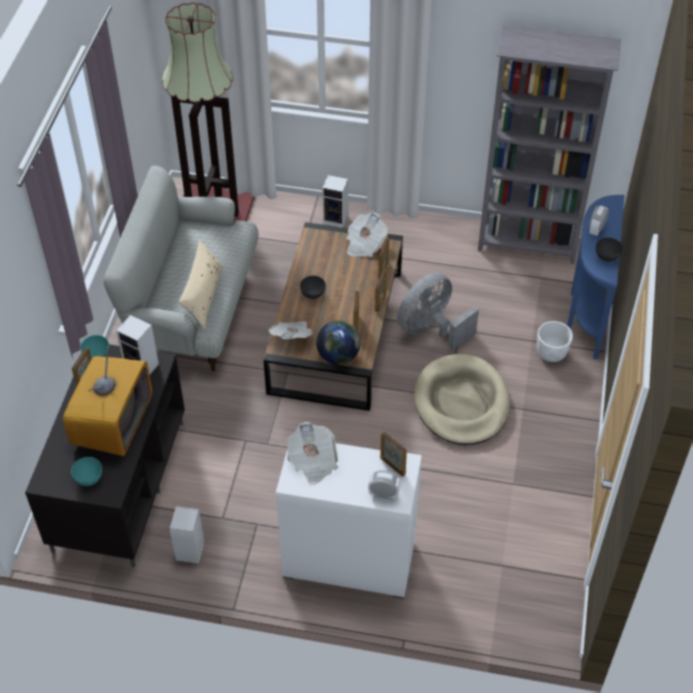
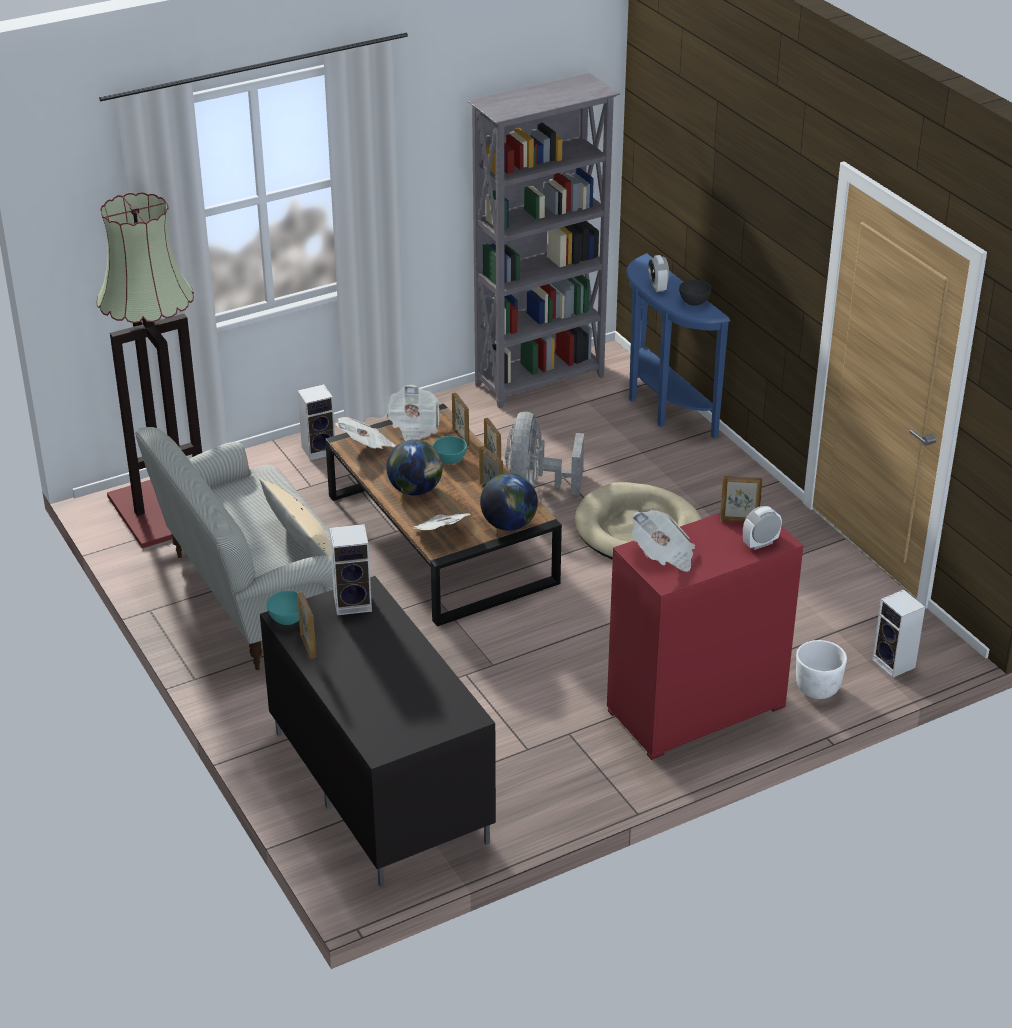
camera: 40 degrees left, 15 degrees down
television [63,347,152,456] -> none
turquoise bowl [71,457,102,486] -> turquoise bowl moved to [433,436,467,464]
speaker [169,506,204,564] -> speaker moved to [872,590,925,678]
white cabinet [276,443,421,599] -> red cabinet [607,513,803,760]
grey bowl [300,276,326,299] -> globe [386,439,443,496]
white planter [537,321,573,362] -> white planter moved to [796,640,847,699]
none -> newspaper [335,417,396,449]

